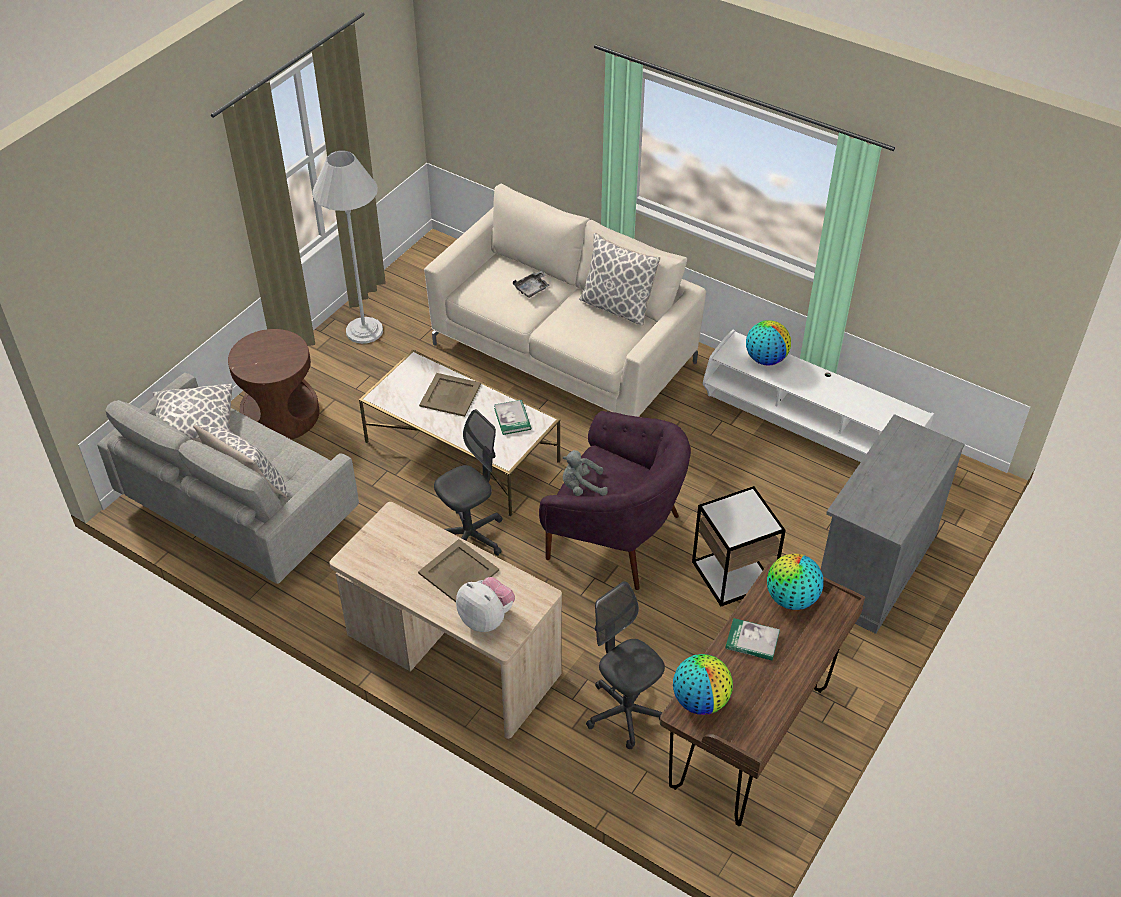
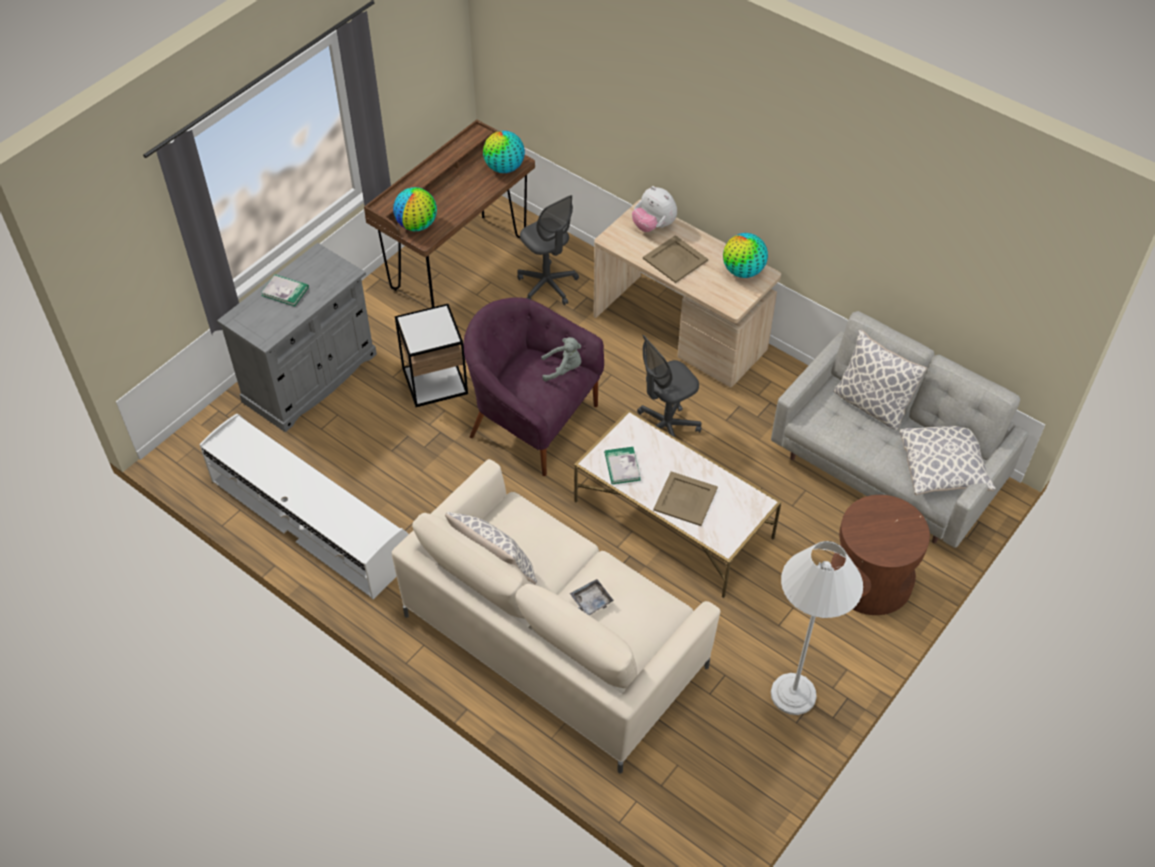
camera: 175 degrees left, 5 degrees up
book [725,618,780,660] -> book moved to [261,274,309,306]
globe [746,320,791,366] -> globe moved to [723,233,768,278]

